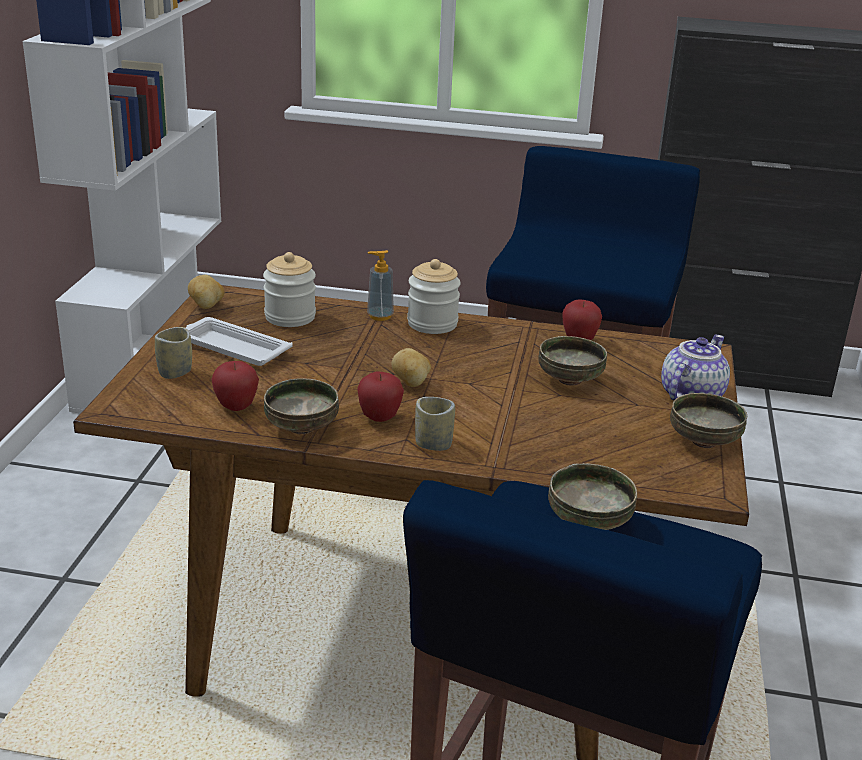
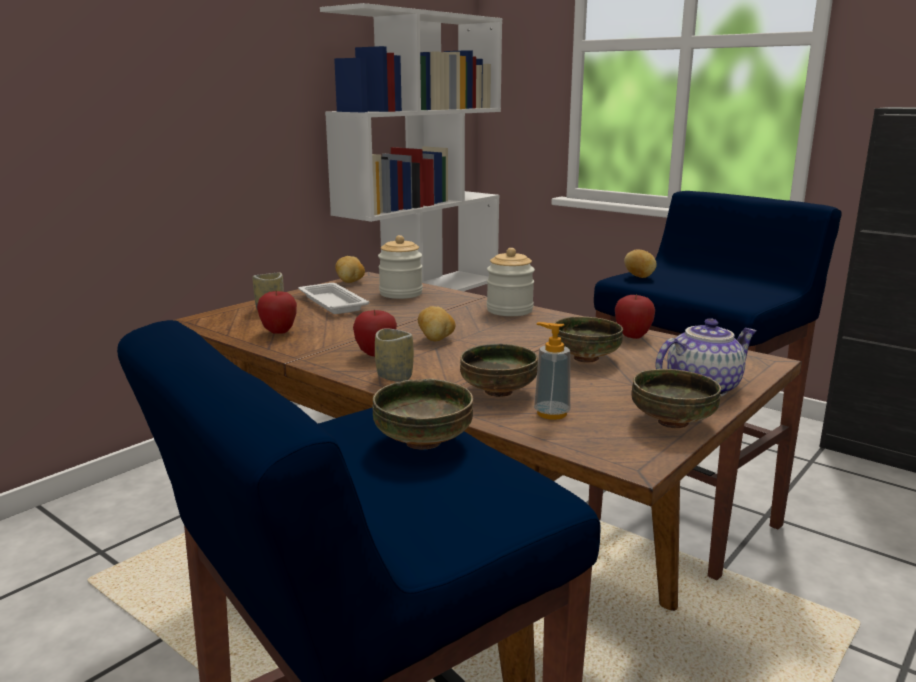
camera: 30 degrees right, 10 degrees down
bowl [264,378,339,434] -> bowl moved to [460,344,538,397]
soap dispenser [367,250,394,321] -> soap dispenser moved to [534,322,570,420]
none -> potato [624,250,657,278]

